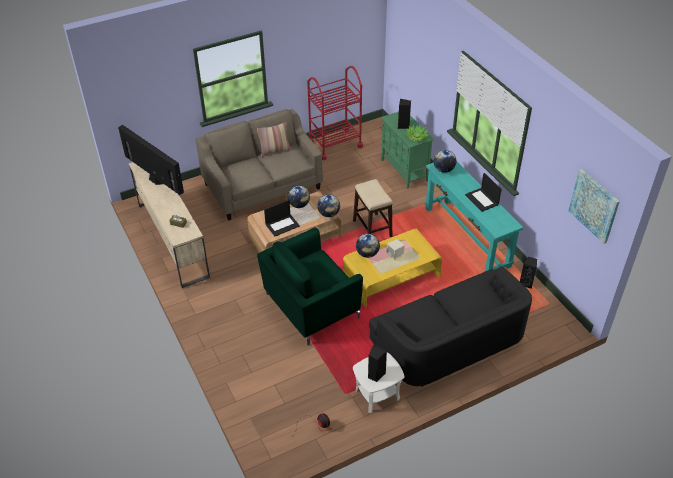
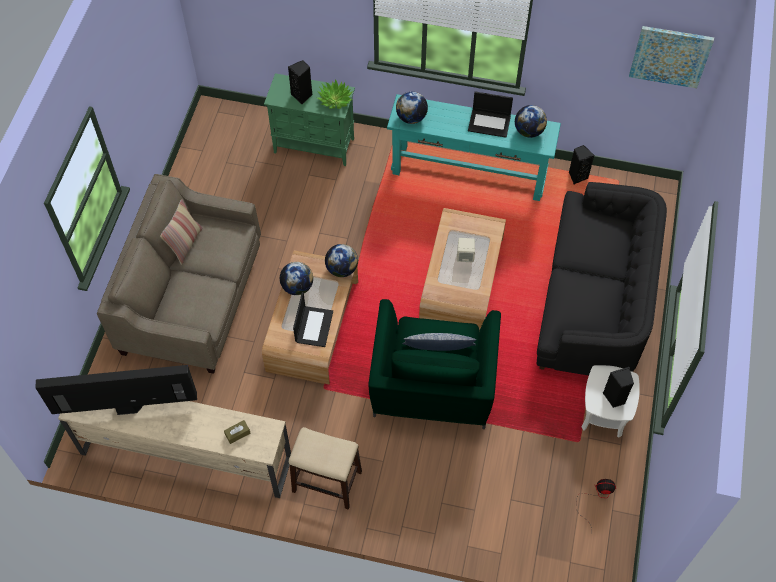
camera: 50 degrees left, 15 degrees up
red cart [307,66,363,160] -> none
yellow coffee table [343,229,442,308] -> brown coffee table [419,208,506,331]
stool [353,179,393,237] -> stool moved to [289,427,362,509]
globe [356,234,380,258] -> globe moved to [515,105,547,138]
none -> pillow [402,333,476,351]

